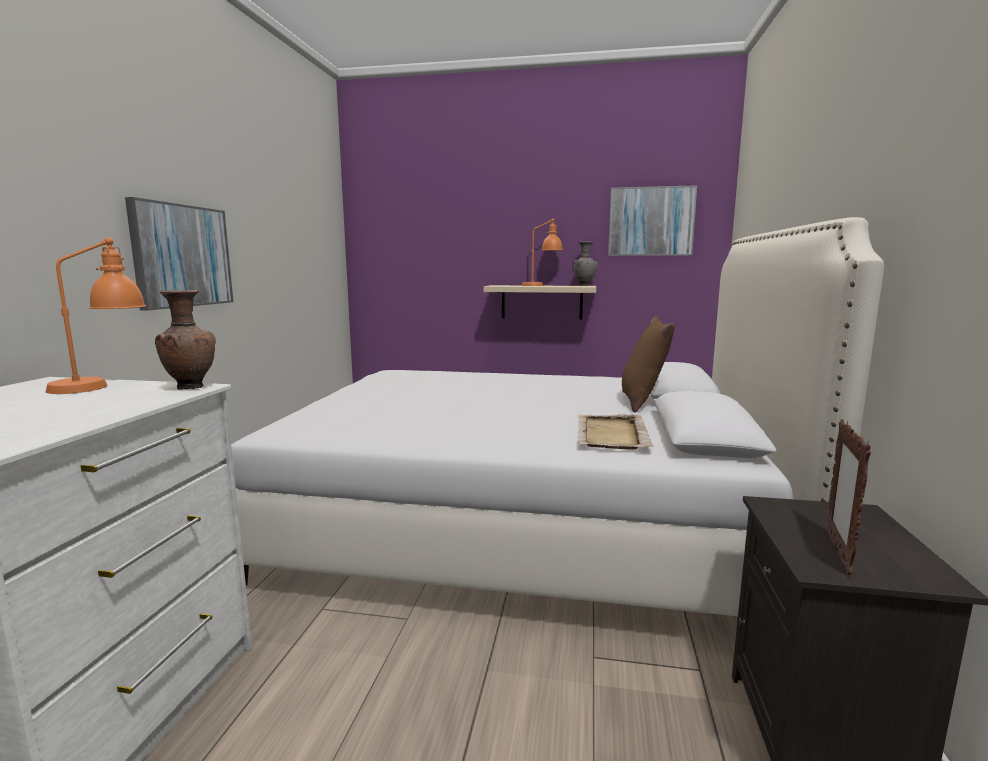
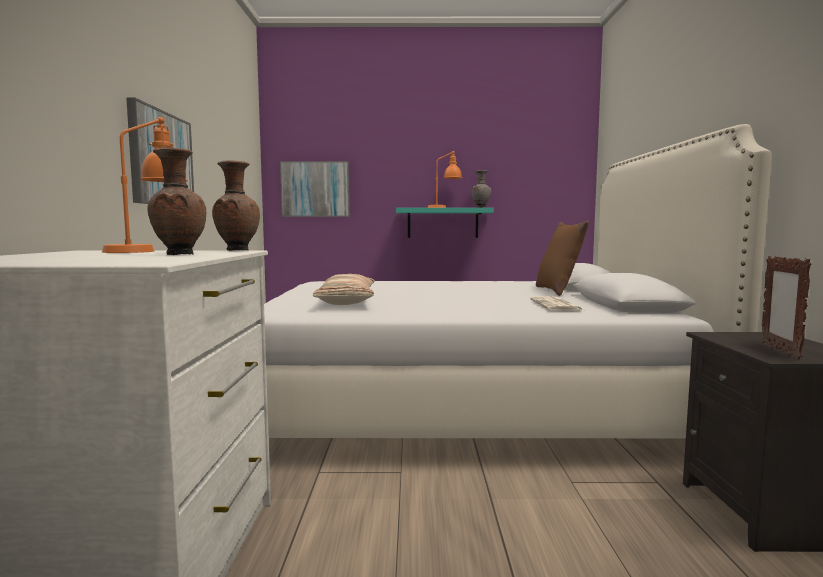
camera: 10 degrees left, 5 degrees down
beige shelf [483,285,596,320] -> turquoise shelf [396,208,494,238]
beige tray [577,414,653,449] -> newspaper [530,296,584,311]
picture [608,185,697,256] -> picture moved to [280,161,349,217]
none -> brown vase [147,147,206,255]
none -> pillow [313,274,375,305]

